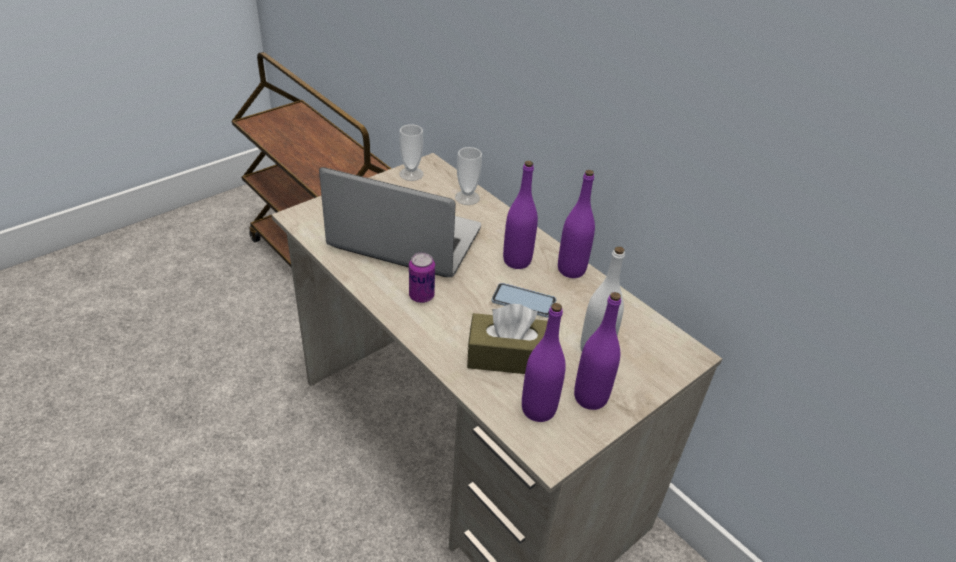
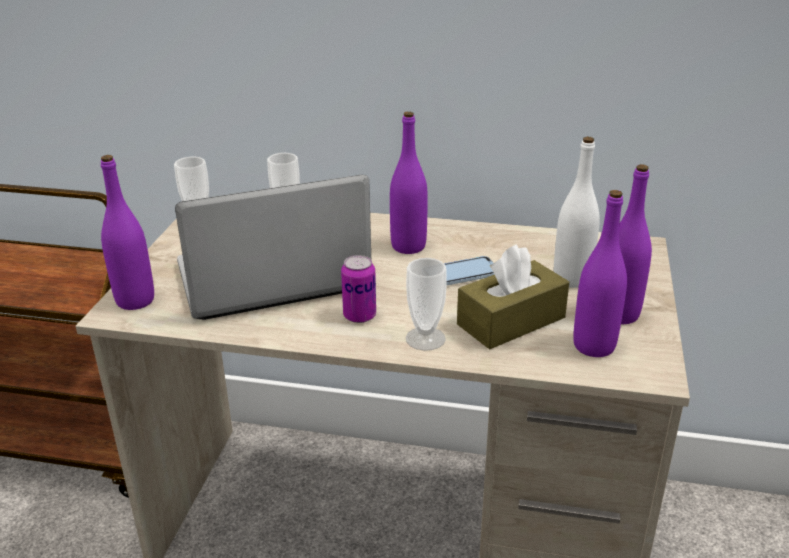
camera: 35 degrees left, 10 degrees down
purple bottle [558,170,595,278] -> purple bottle moved to [101,155,154,310]
none -> cup [406,258,447,351]

